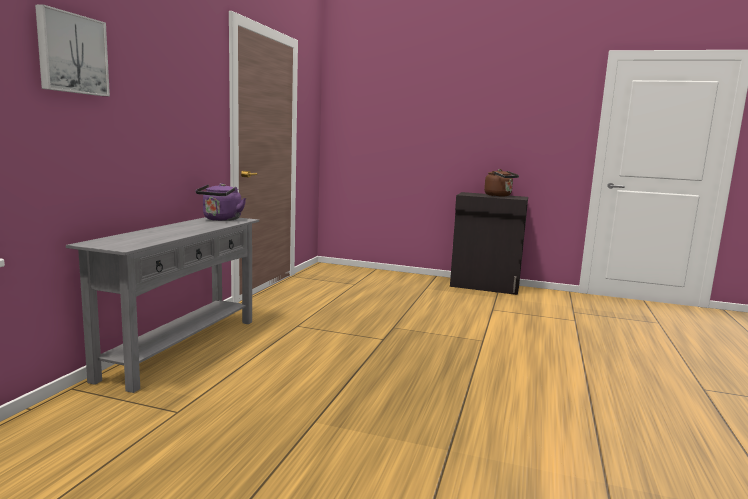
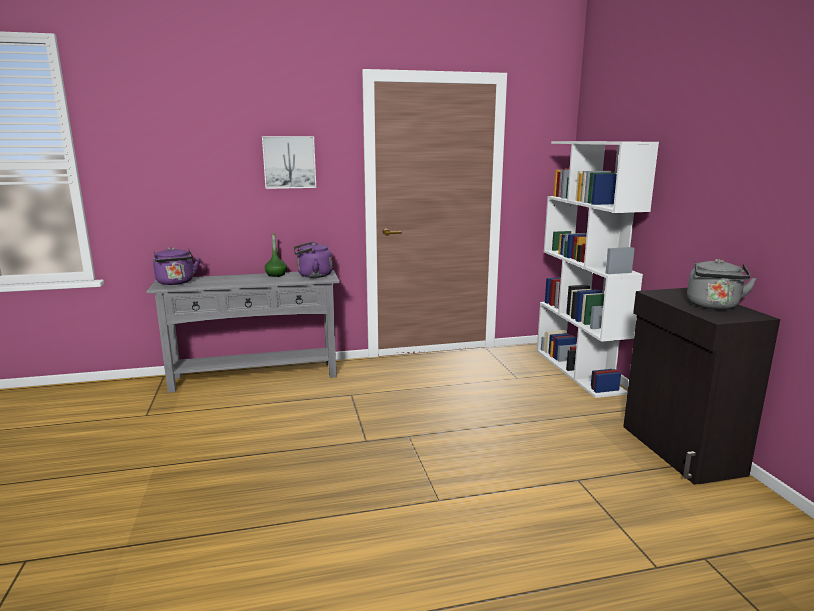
camera: 60 degrees right, 5 degrees up
picture [35,4,110,96] -> picture moved to [262,136,316,189]
brown kettle [484,169,519,197] -> grey kettle [687,259,757,310]
none -> purple kettle [153,247,200,285]
none -> green bottle [265,233,287,277]
none -> white bookcase [537,141,659,398]

